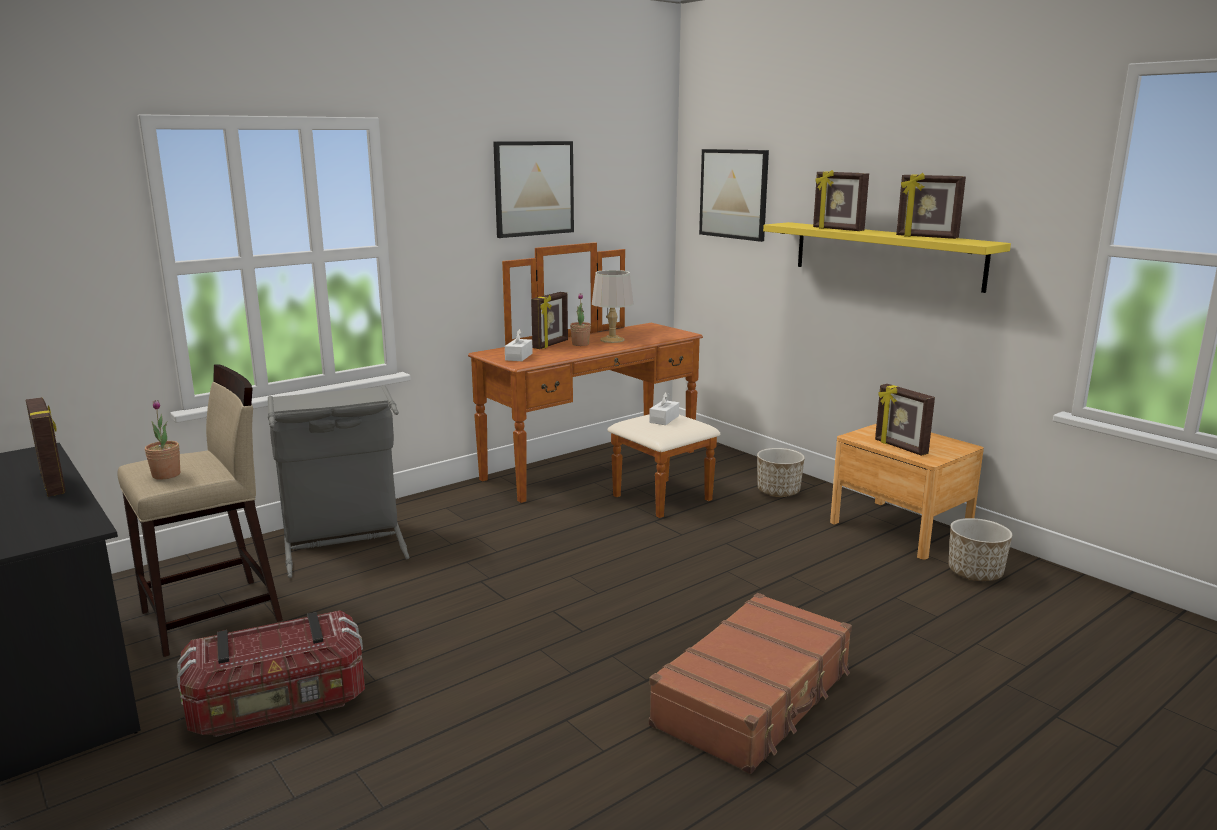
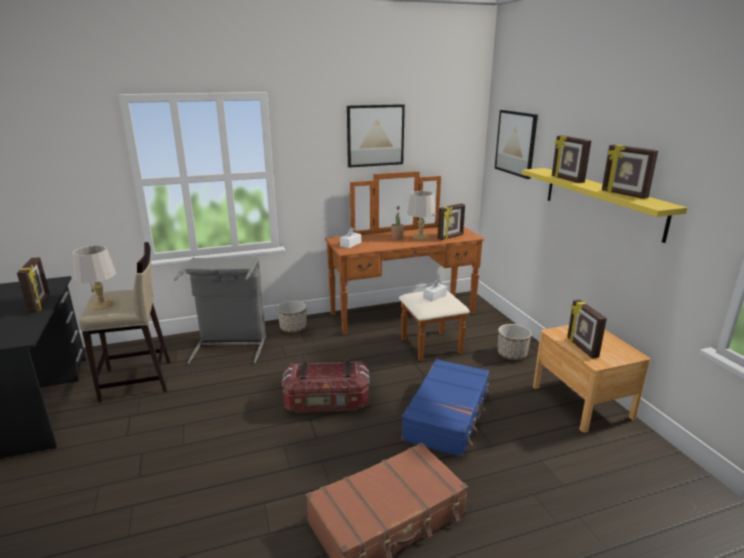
camera: 20 degrees right, 5 degrees up
potted plant [145,400,180,480] -> grey table lamp [73,245,116,310]
storage box [177,610,365,737] -> storage box moved to [282,360,370,413]
picture frame [531,292,568,349] -> picture frame moved to [437,203,465,240]
planter [948,518,1012,581] -> planter moved to [277,301,307,333]
none -> blue suitcase [401,359,491,458]

